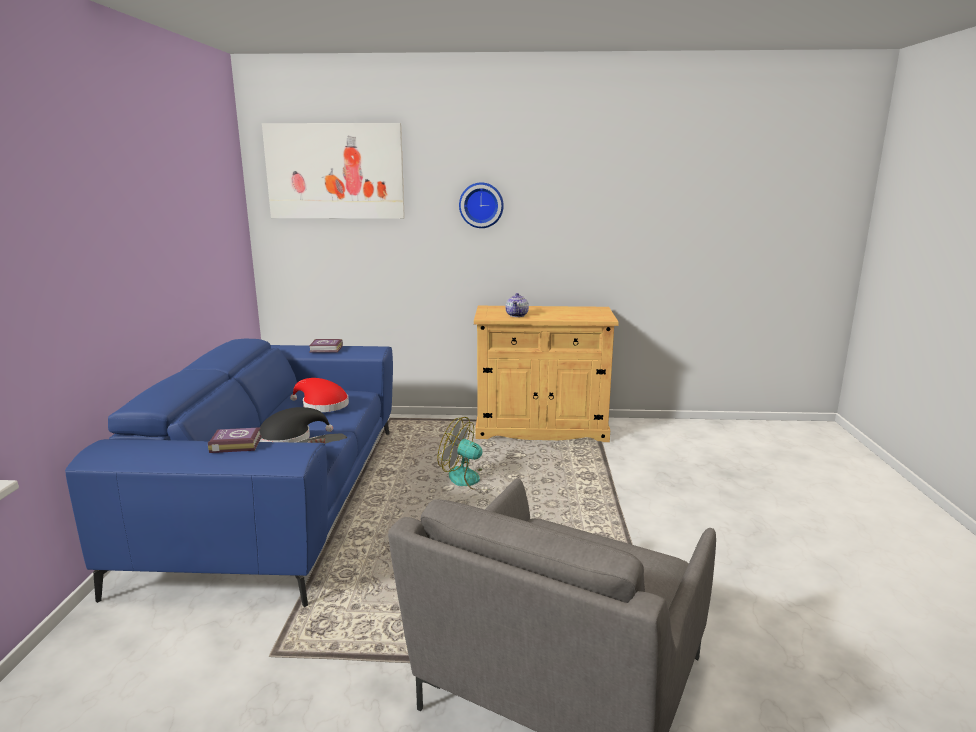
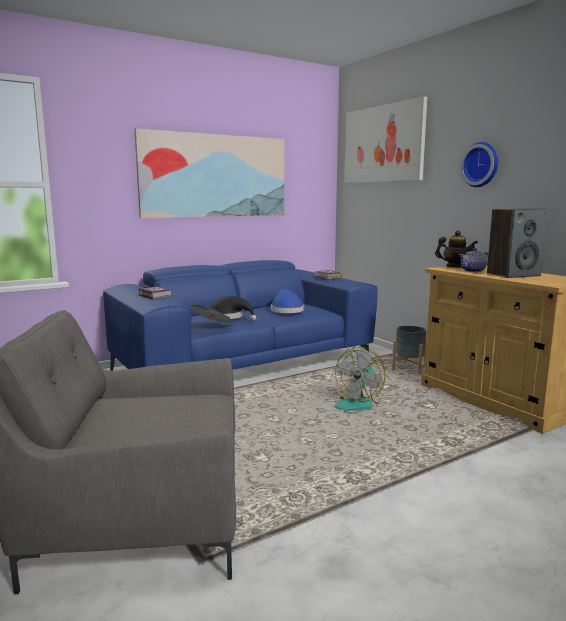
camera: 55 degrees right, 5 degrees down
red hat [290,378,349,412] -> blue hat [271,289,304,313]
fan [438,417,497,490] -> fan turned 135 degrees counterclockwise [335,347,386,411]
none -> picture [134,128,284,218]
none -> grey planter [392,326,427,374]
none -> teapot [435,230,478,268]
none -> speaker [487,209,548,278]

